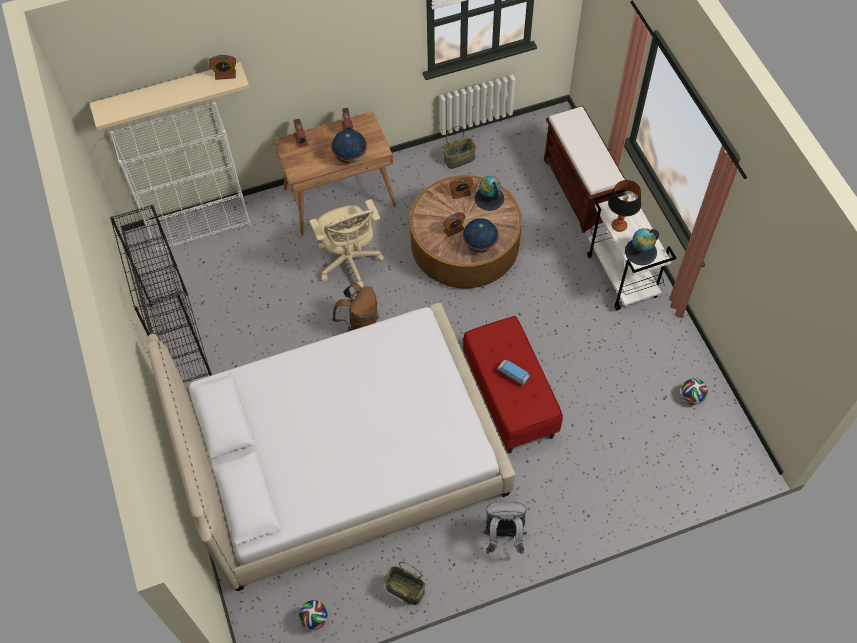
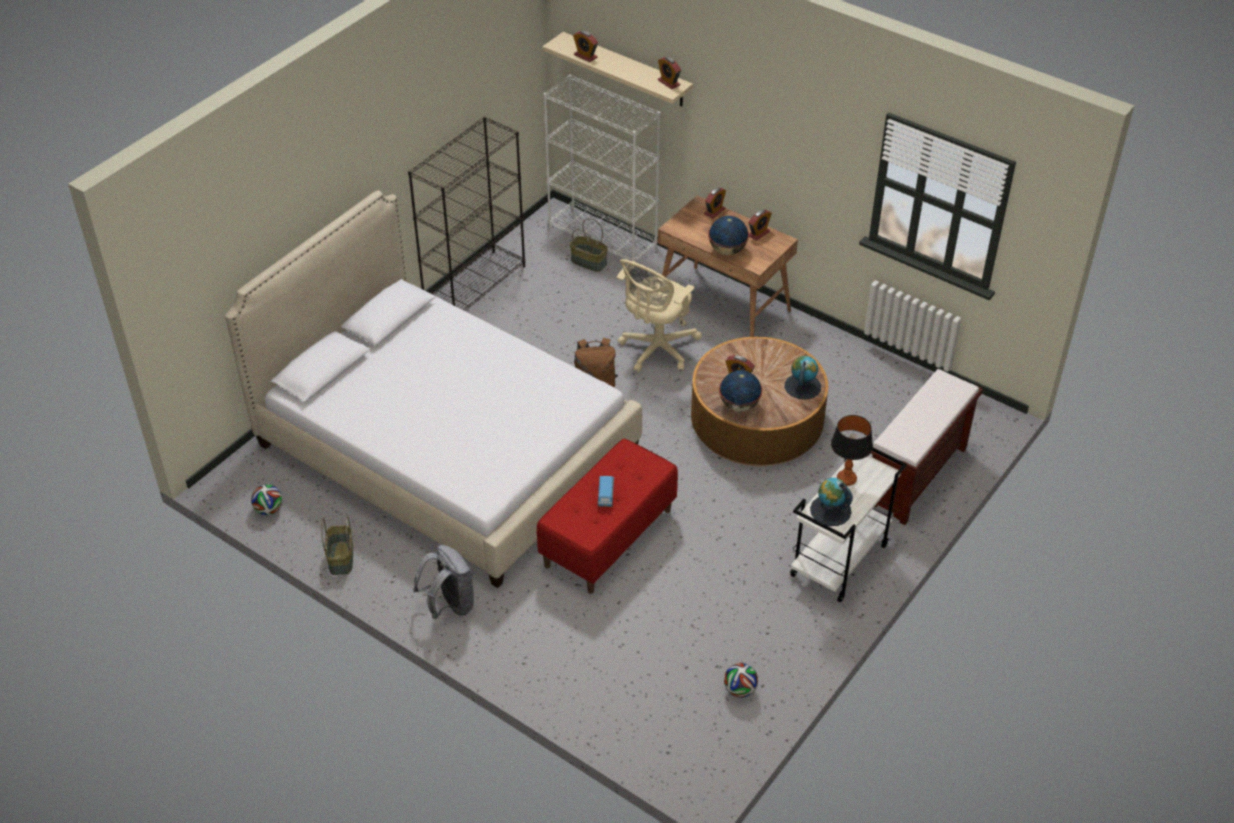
camera: 55 degrees right, 15 degrees down
basket [443,126,476,169] -> basket moved to [570,218,608,272]
alarm clock [449,177,473,199] -> alarm clock moved to [573,31,598,62]

